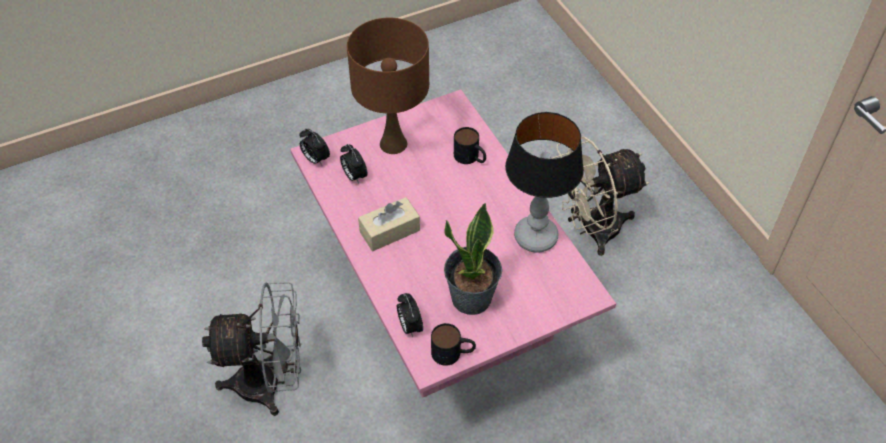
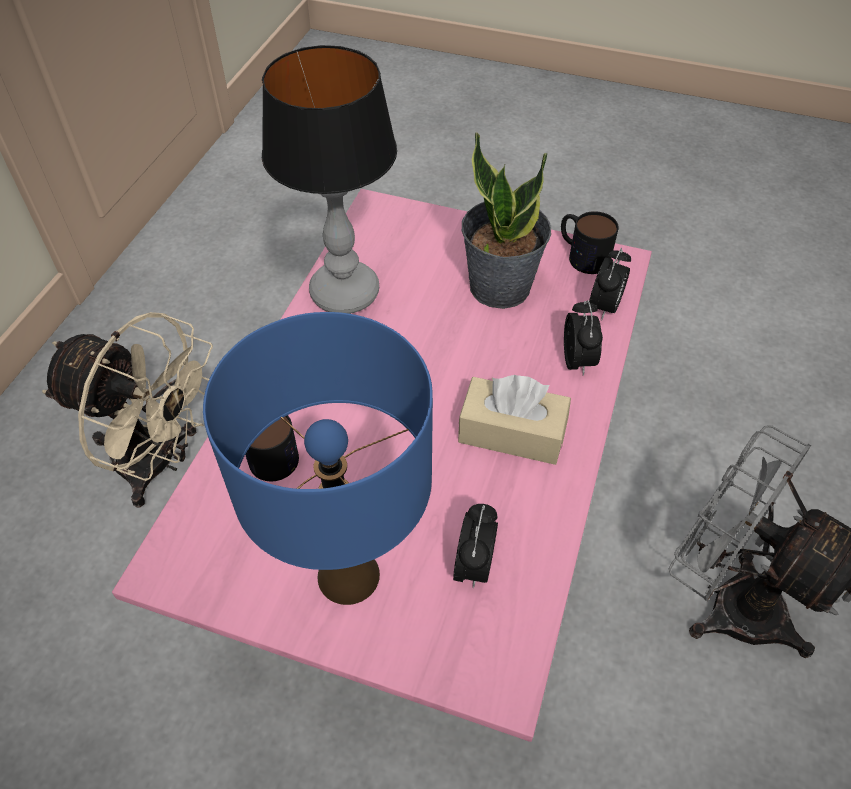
camera: 135 degrees left, 0 degrees up
alarm clock [299,128,330,166] -> alarm clock moved to [564,300,603,376]
brown table lamp [347,18,429,154] -> blue table lamp [203,312,433,605]

